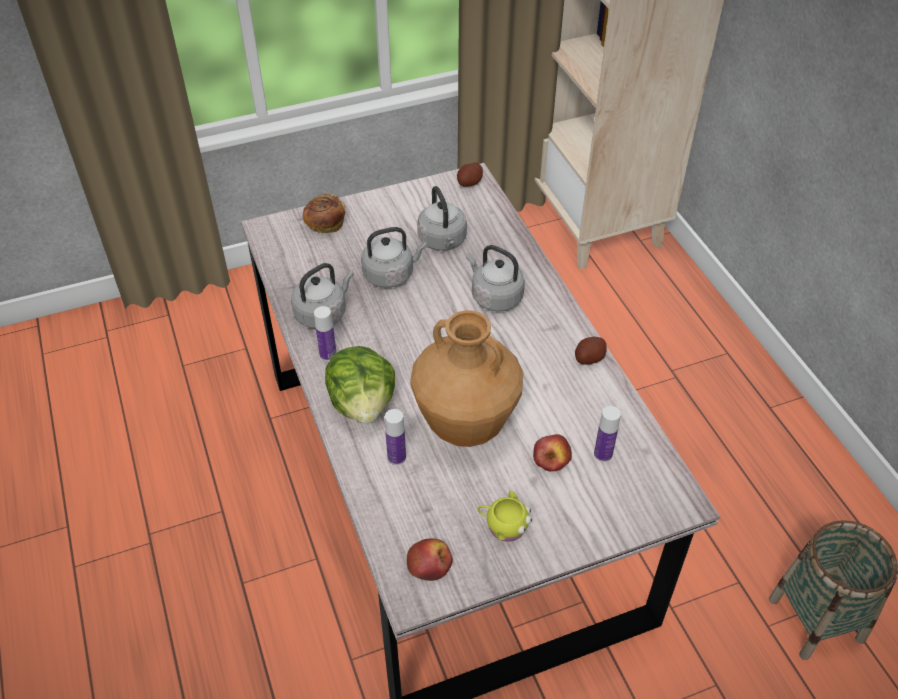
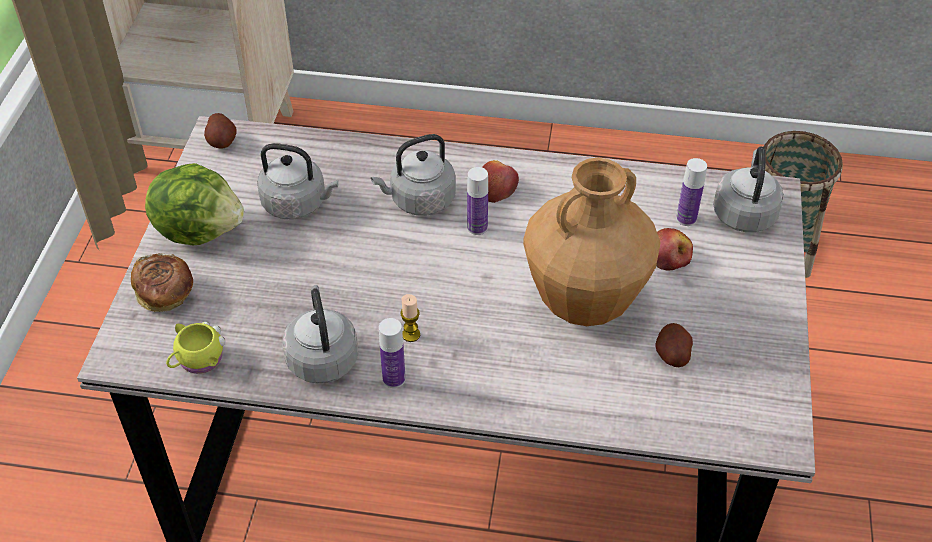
camera: 60 degrees left, 0 degrees up
lettuce [325,346,395,424] -> lettuce moved to [145,163,244,245]
grey kettle [361,227,427,288] -> grey kettle moved to [713,146,784,232]
bottle [385,409,406,465] -> bottle moved to [467,167,488,235]
apple [407,538,453,581] -> apple moved to [482,160,519,203]
yellow mug [477,491,532,542] -> yellow mug moved to [166,322,226,374]
potato [575,337,607,365] -> potato moved to [655,323,693,367]
none -> candle [400,294,420,342]

